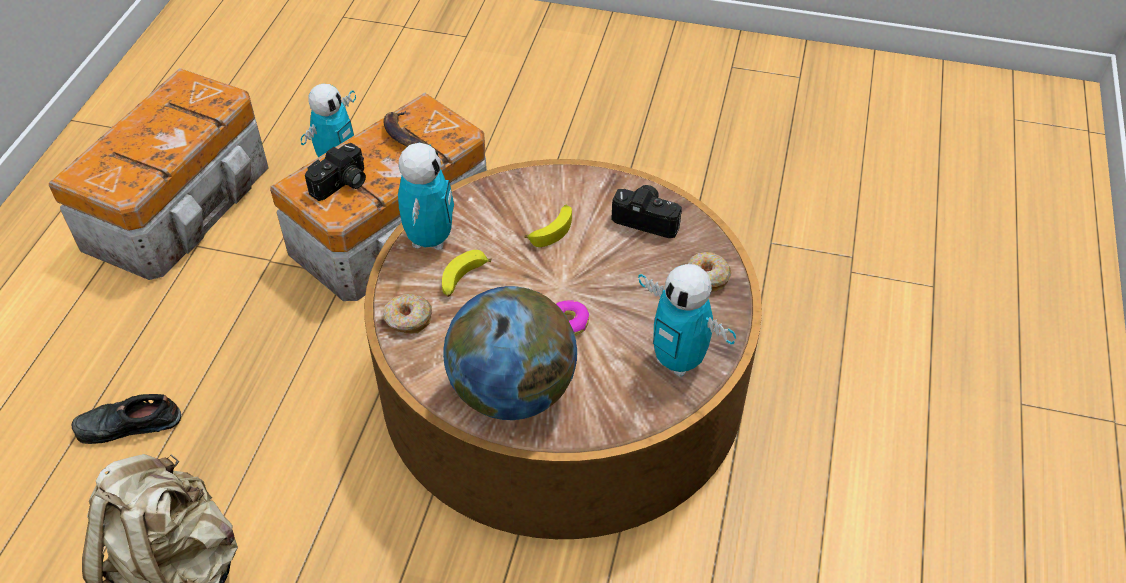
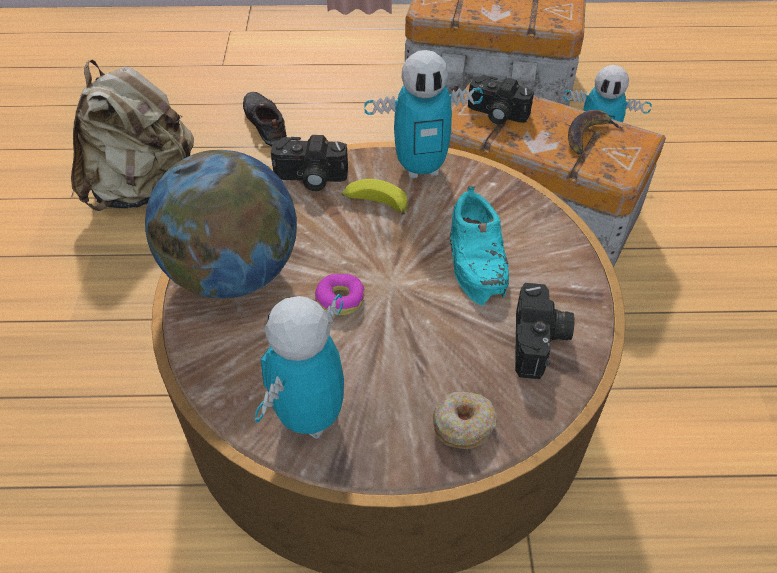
camera: 75 degrees right, 0 degrees up
donut [383,294,432,334] -> camera [271,135,348,191]
banana [524,204,572,247] -> turquoise shoe [450,186,509,306]

